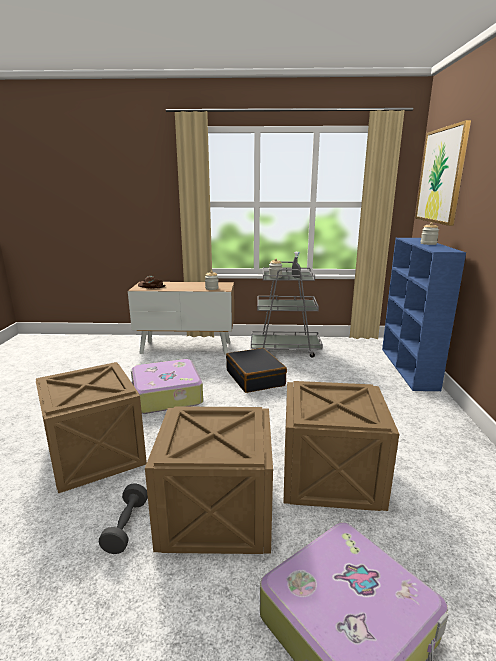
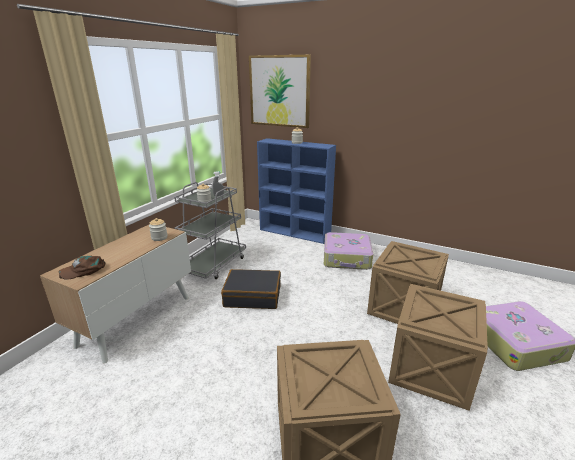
camera: 65 degrees left, 5 degrees up
grey dumbbell [99,483,148,554] -> none
suitcase [131,359,203,414] -> suitcase moved to [324,232,373,270]

